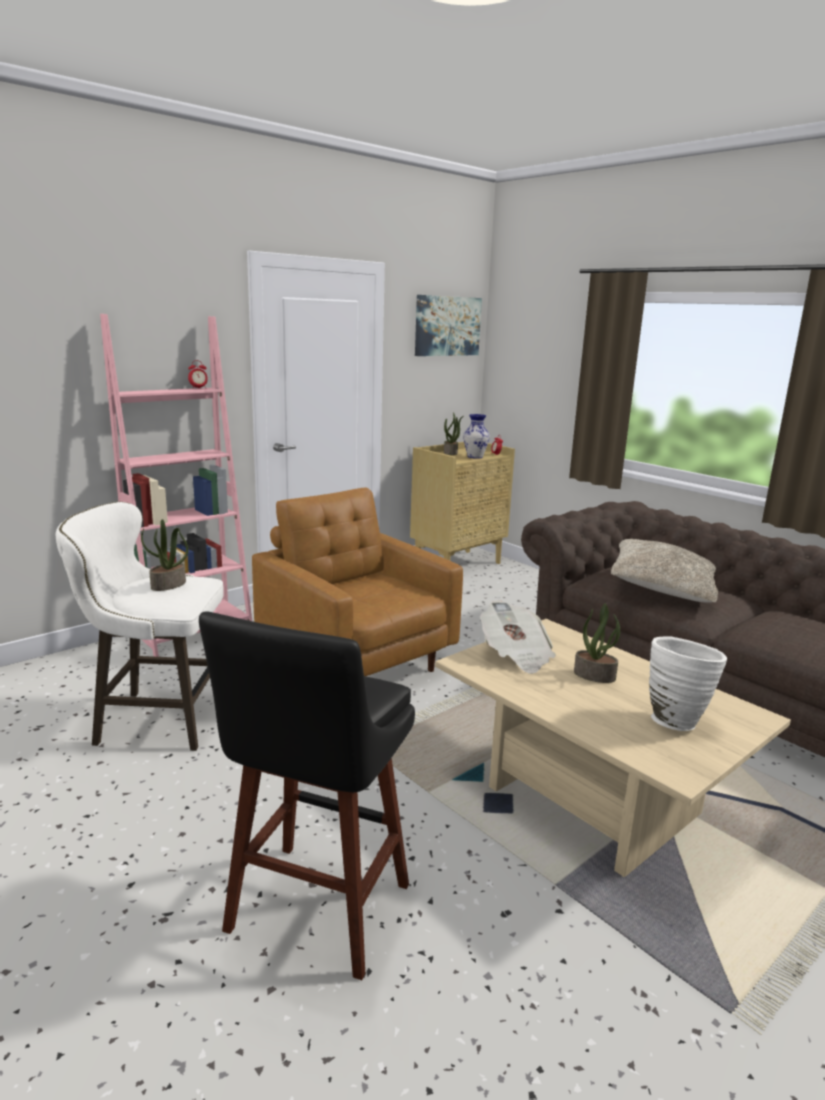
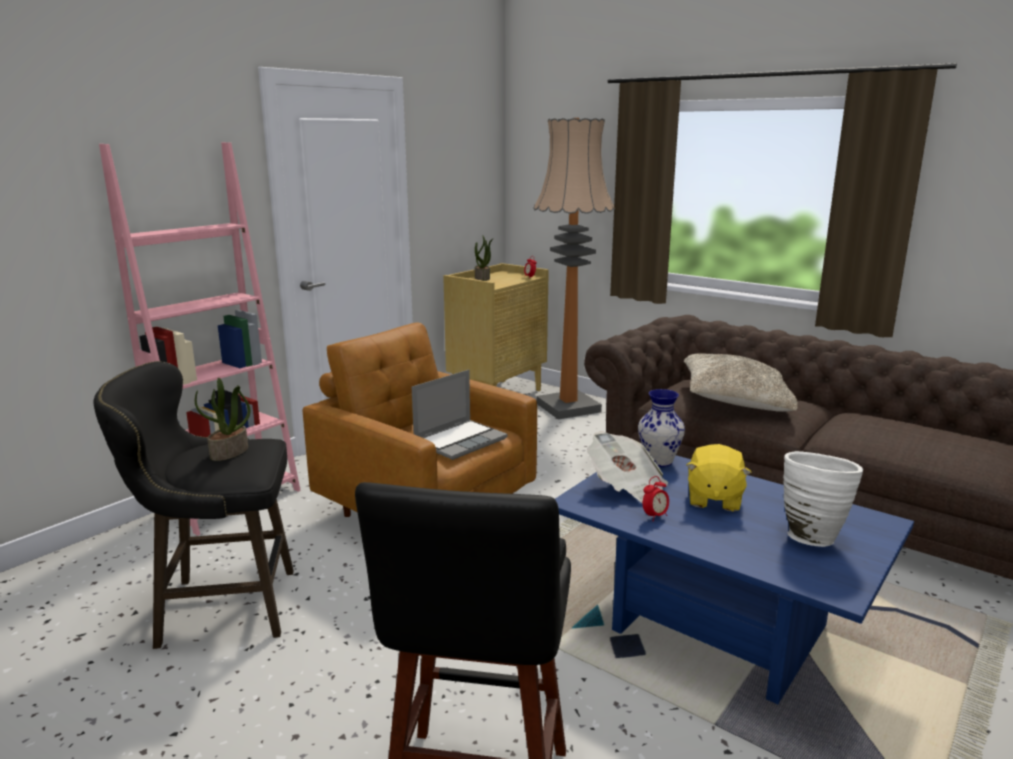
camera: 10 degrees left, 0 degrees up
white stool [56,501,224,751] -> black stool [94,361,294,649]
alarm clock [188,360,208,388] -> alarm clock moved to [643,476,669,520]
picture [415,295,482,356] -> none
beige coffee table [435,619,791,877] -> blue coffee table [555,455,914,704]
vase [463,414,490,459] -> vase moved to [638,389,685,467]
potted plant [574,603,620,683] -> yellow plush toy [686,444,752,512]
none -> laptop [412,370,508,460]
none -> floor lamp [533,118,615,419]

